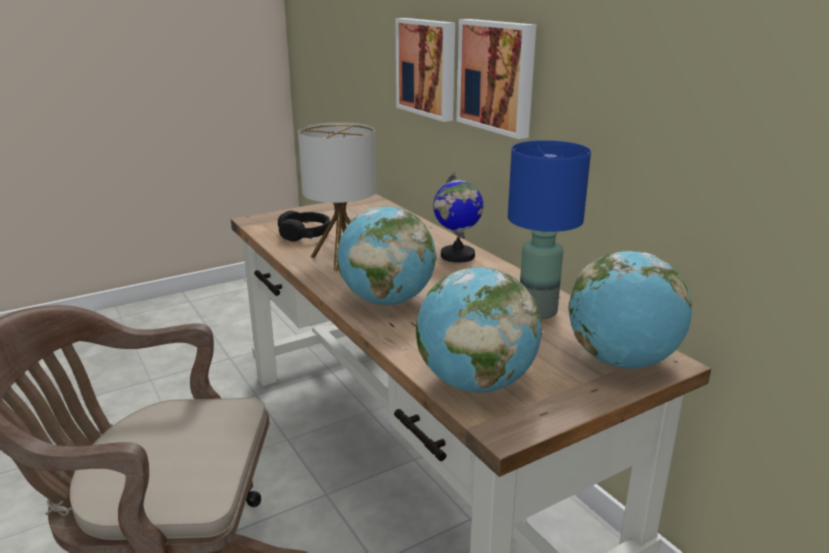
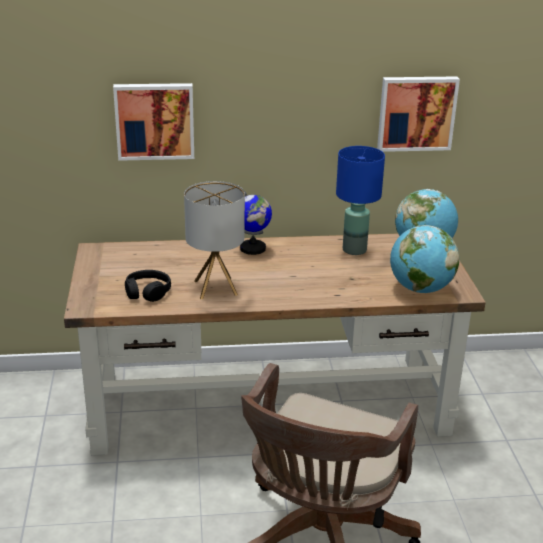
camera: 65 degrees left, 5 degrees up
globe [337,206,436,305] -> none
picture [456,19,536,139] -> picture moved to [377,77,460,152]

